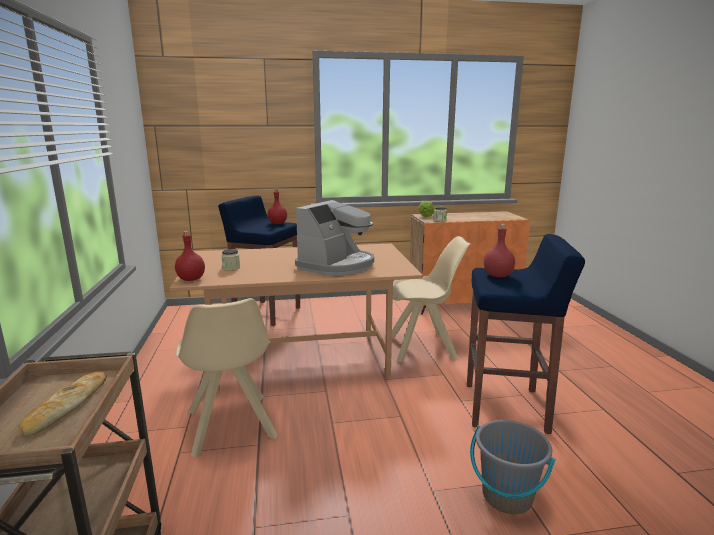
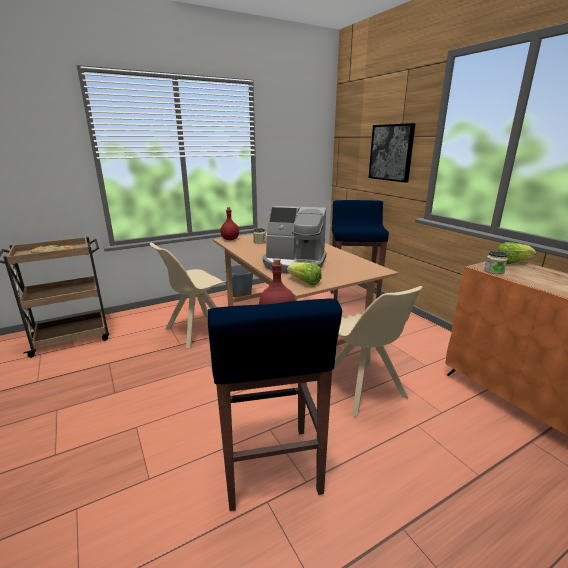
camera: 70 degrees right, 5 degrees up
red bottle [267,189,287,224] -> none
grey bucket [470,420,555,514] -> grey bucket moved to [225,265,253,298]
none -> lettuce [287,262,322,286]
none -> picture [369,123,416,183]

